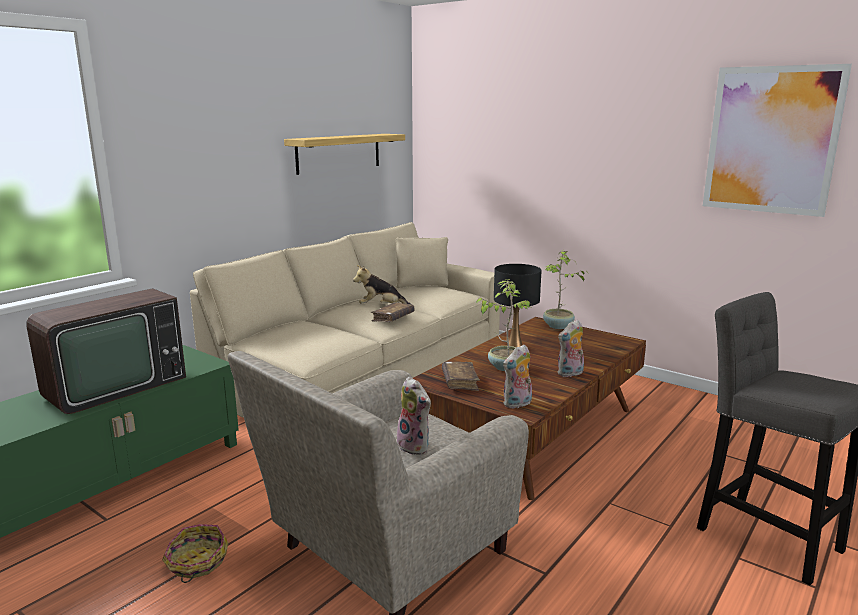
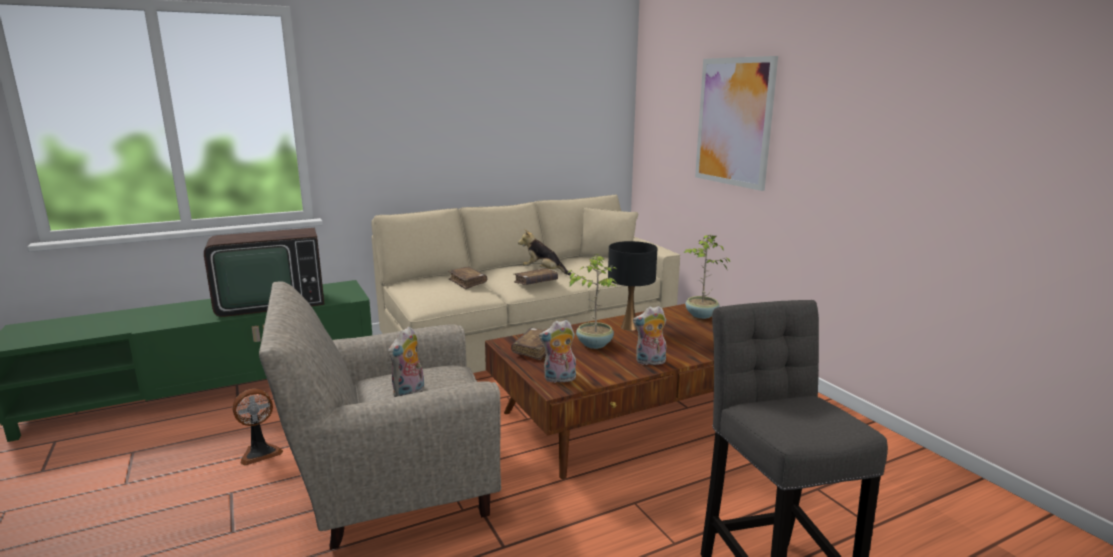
camera: 25 degrees right, 0 degrees up
basket [162,524,228,583] -> fan [232,389,283,466]
shelf [284,134,405,175] -> none
plush toy [397,377,431,455] -> plush toy turned 45 degrees clockwise [388,327,424,397]
picture [703,64,852,217] -> picture moved to [695,56,778,191]
none -> brown book [448,266,487,289]

